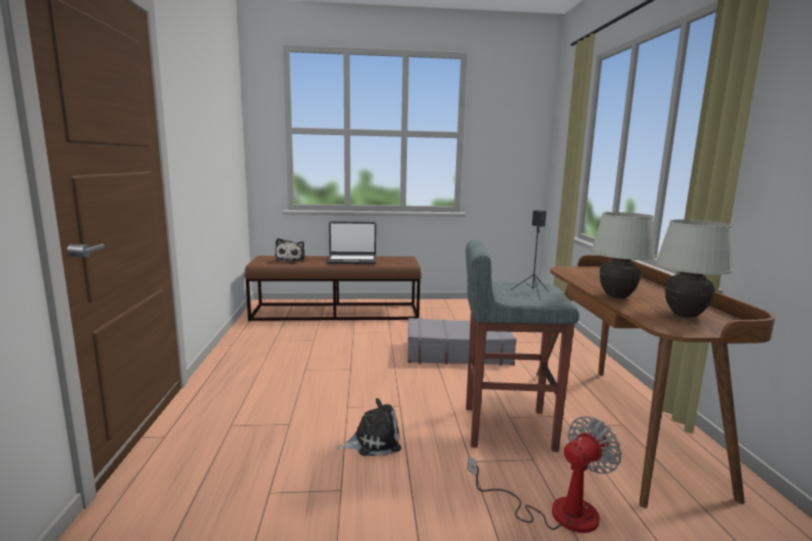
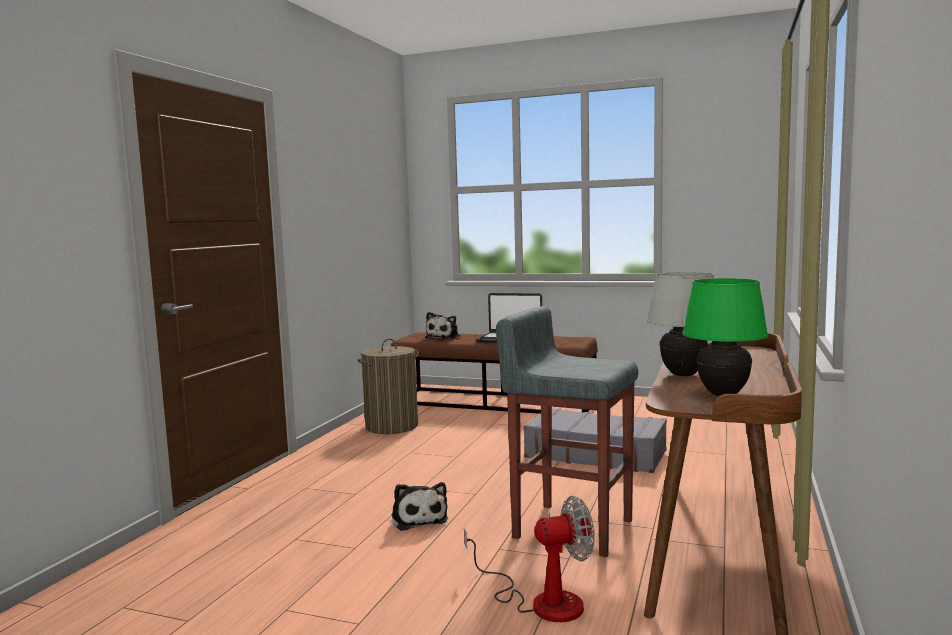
camera: 25 degrees right, 5 degrees down
plush toy [337,398,401,456] -> plush toy turned 60 degrees clockwise [392,482,448,531]
black speaker [510,210,548,300] -> none
white table lamp [655,219,733,318] -> green table lamp [682,278,768,396]
none -> laundry basket [358,338,419,434]

